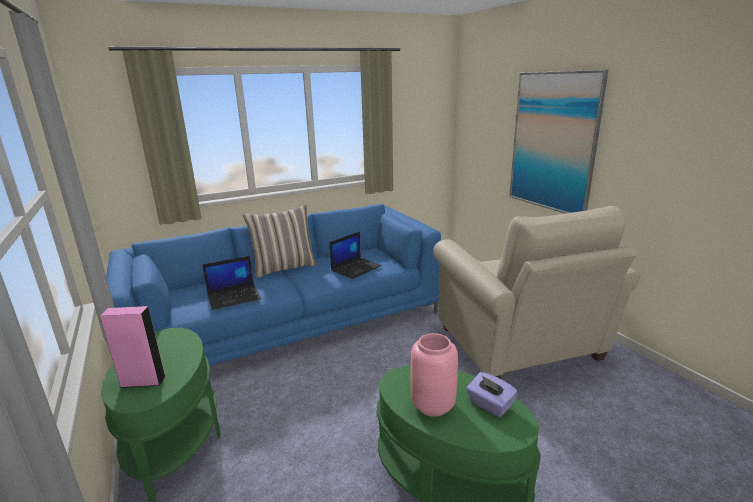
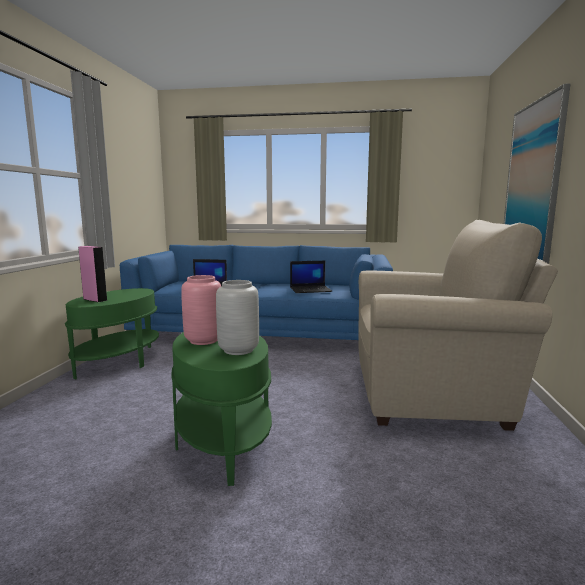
camera: 35 degrees right, 10 degrees down
pillow [243,205,317,278] -> none
beige armchair [433,206,640,378] -> beige armchair turned 105 degrees counterclockwise [358,220,558,431]
purple tissue box [466,372,517,417] -> grey vase [216,280,259,355]

